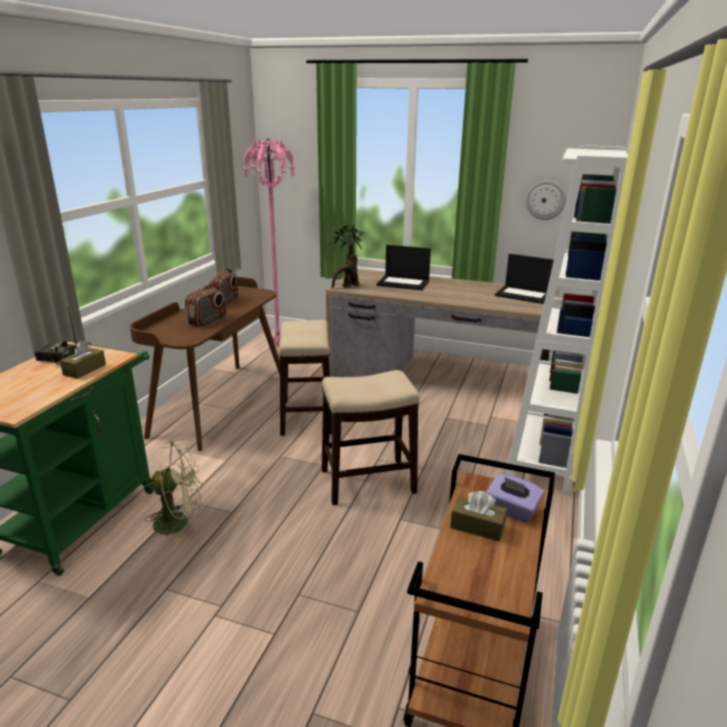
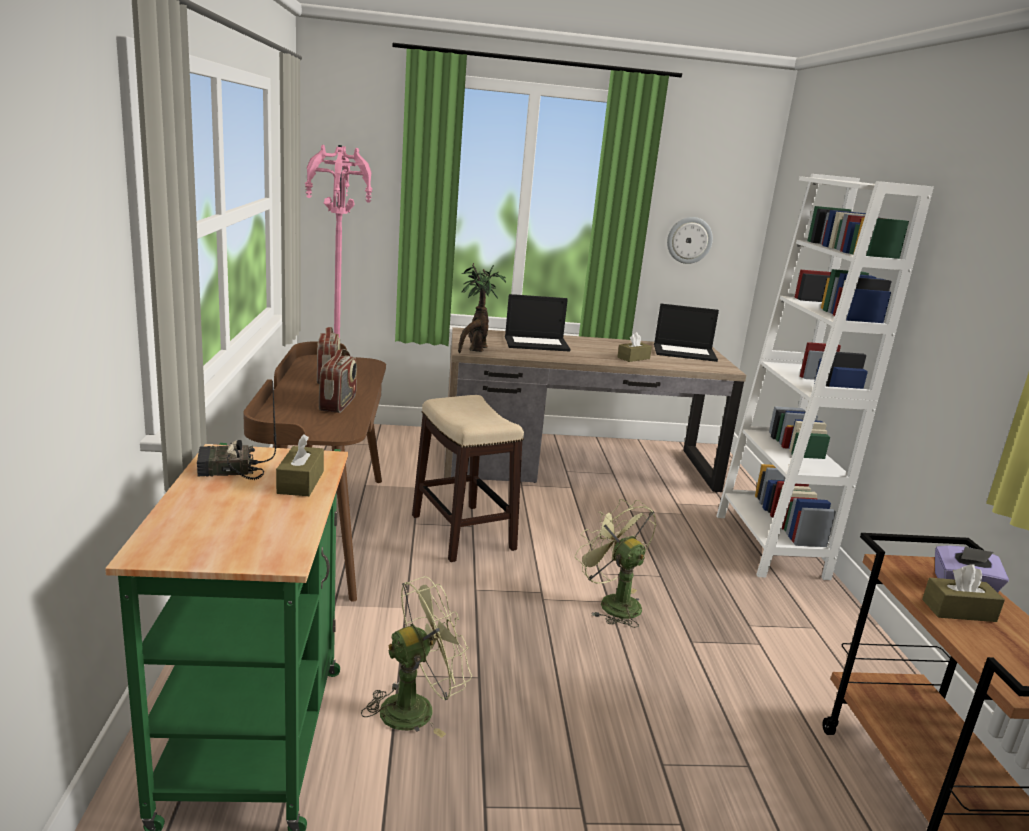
camera: 25 degrees left, 5 degrees down
stool [322,370,420,505] -> green fan [575,499,656,628]
none -> brown tissue box [617,332,652,362]

